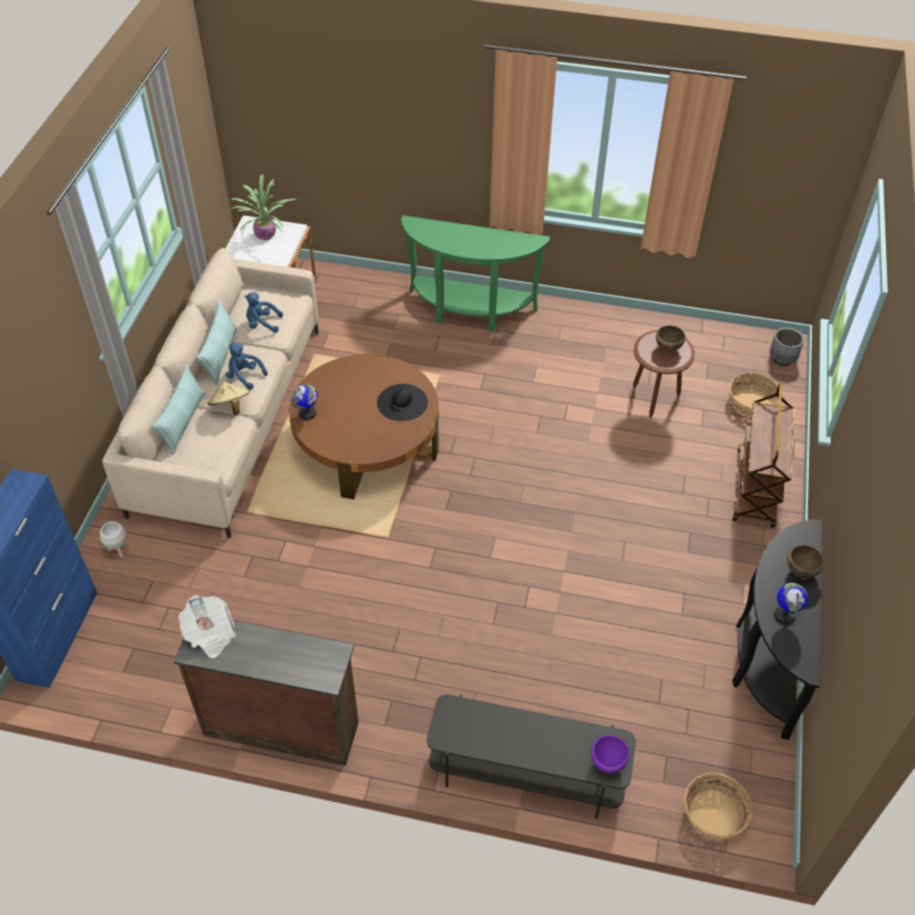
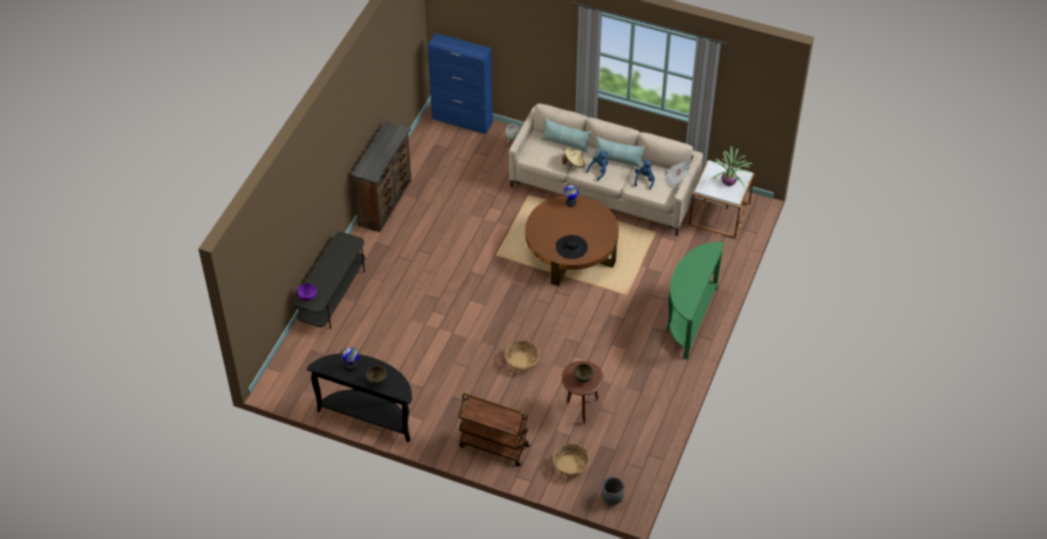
camera: 100 degrees right, 0 degrees up
newspaper [178,595,236,658] -> newspaper moved to [663,162,691,187]
basket [684,773,752,840] -> basket moved to [505,340,540,372]

